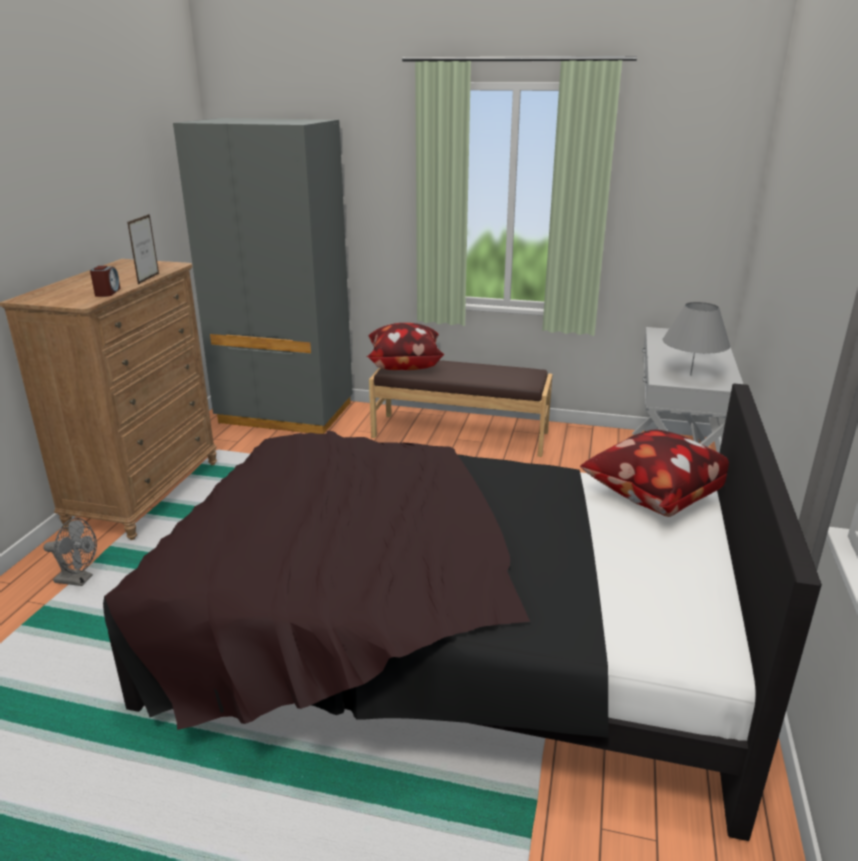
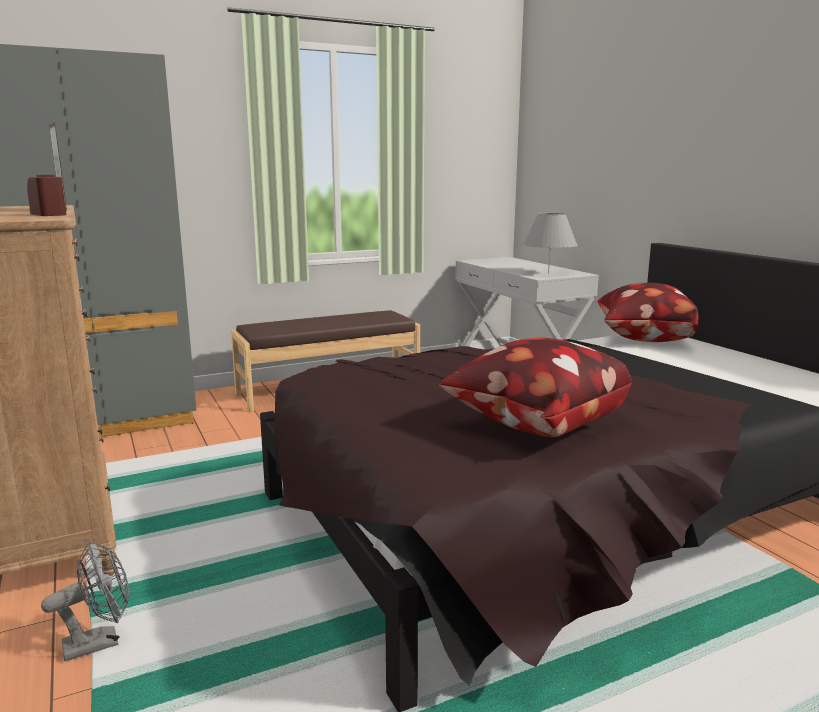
camera: 40 degrees left, 10 degrees down
pillow [366,323,444,370] -> pillow moved to [439,338,632,437]

